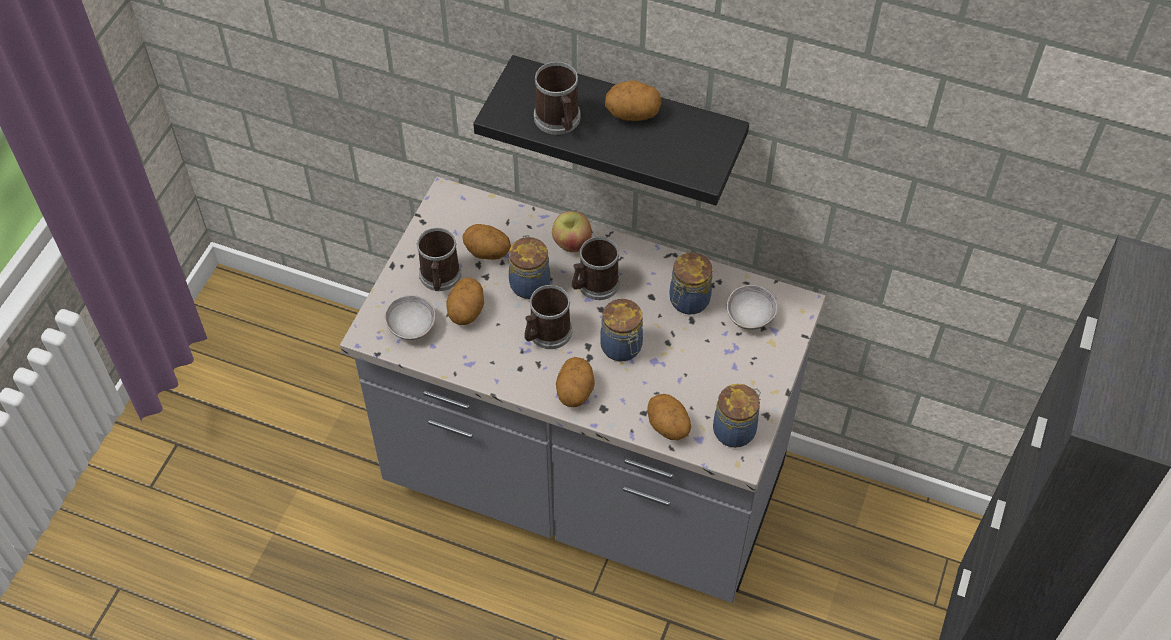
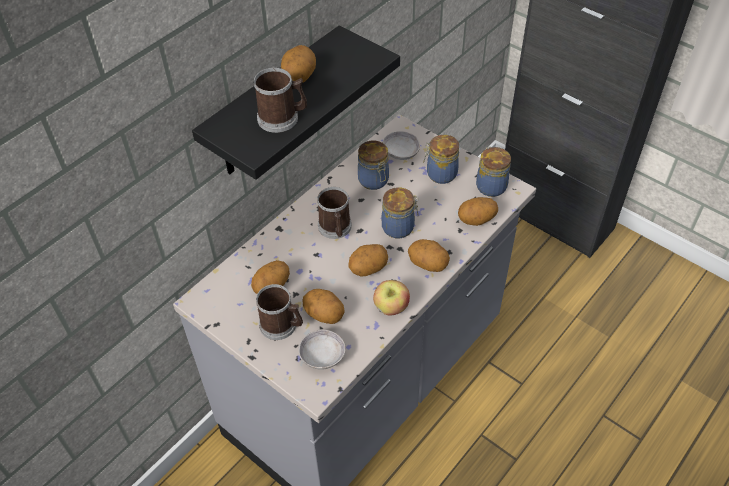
camera: 70 degrees left, 5 degrees down
jar [509,235,550,299] -> jar moved to [423,135,459,184]
mug [524,285,572,349] -> potato [348,244,388,276]
apple [552,211,592,252] -> apple moved to [373,280,410,315]

